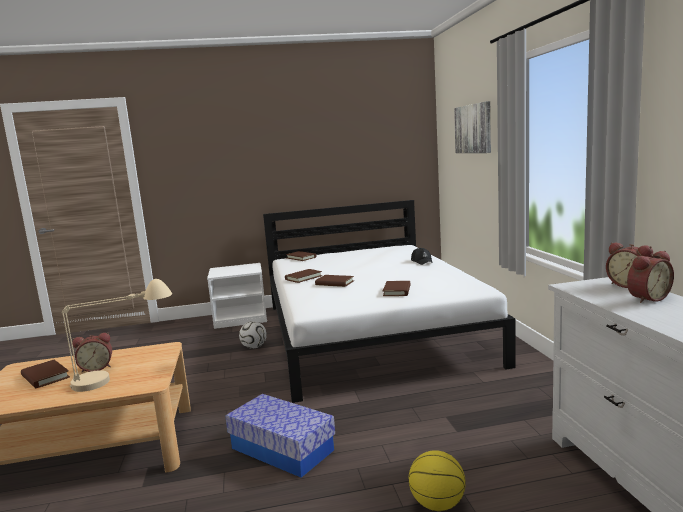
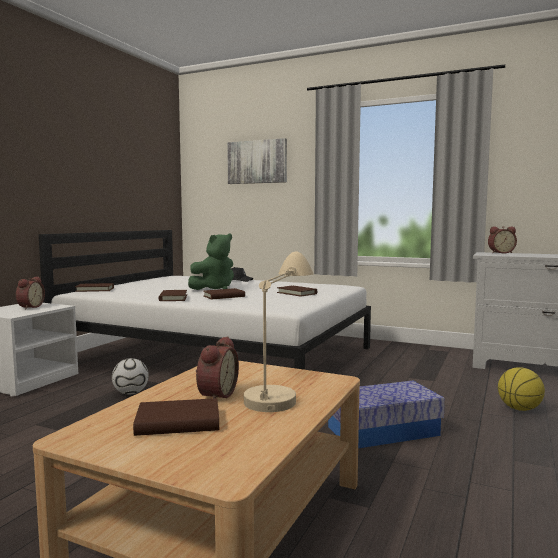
camera: 55 degrees left, 5 degrees down
alarm clock [627,251,674,303] -> alarm clock moved to [16,277,45,309]
none -> green plush toy [188,233,234,290]

